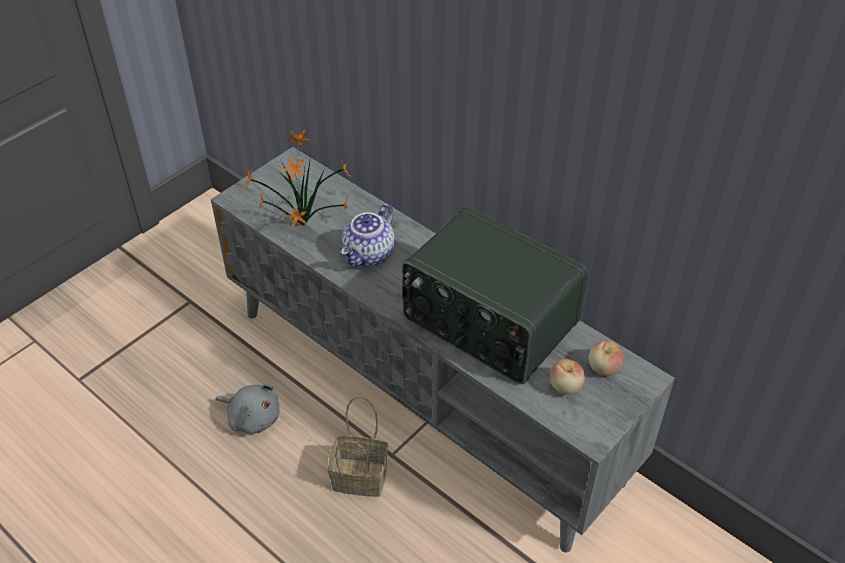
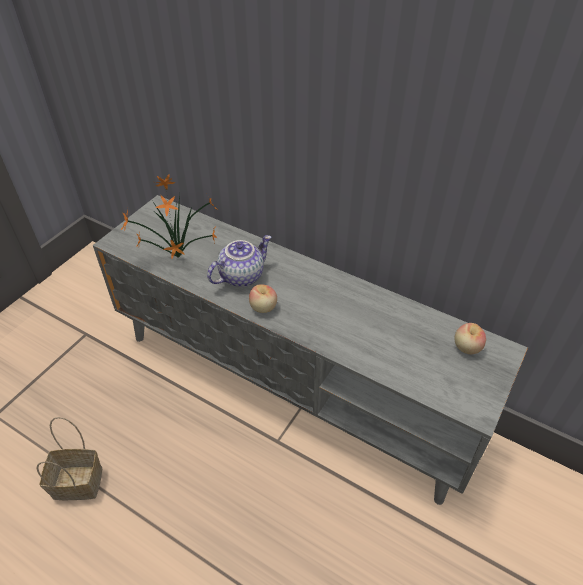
camera: 10 degrees left, 0 degrees up
grey plush toy [216,384,279,434] -> none
basket [328,397,388,497] -> basket moved to [36,417,102,500]
teapot [341,203,395,266] -> teapot turned 150 degrees counterclockwise [207,235,272,287]
radio [402,207,588,384] -> none
apple [550,359,585,394] -> apple moved to [249,284,277,313]

